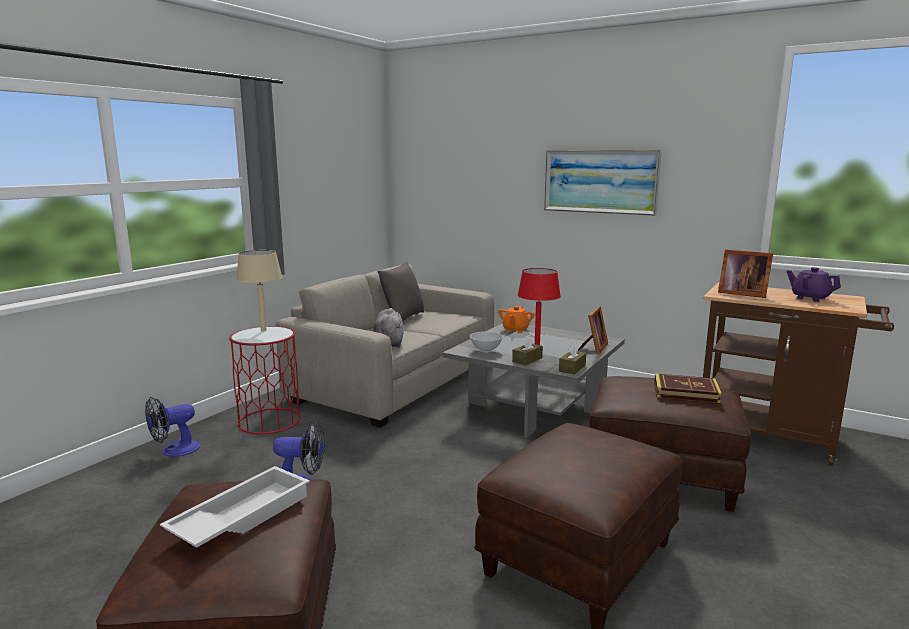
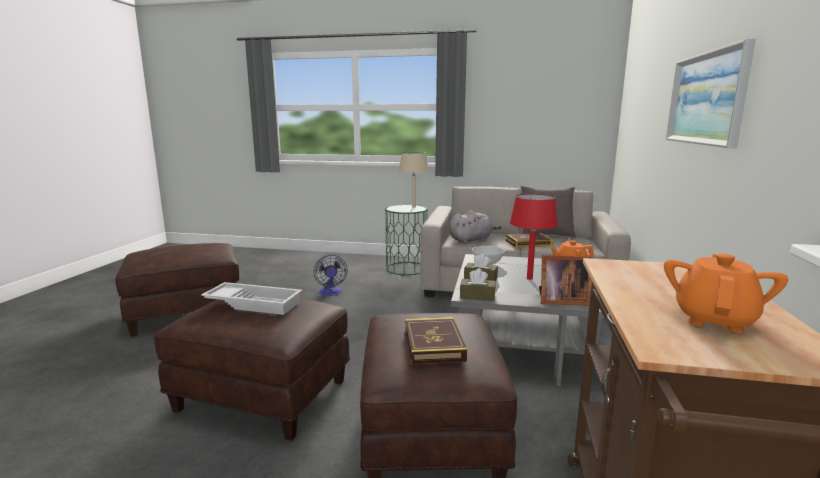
camera: 70 degrees right, 0 degrees up
fan [145,397,200,457] -> none
white tray [160,466,310,548] -> white tray moved to [201,282,302,315]
red side table [229,326,301,434] -> green side table [385,205,428,275]
picture frame [718,250,773,298] -> none
purple teapot [787,267,841,302] -> orange teapot [664,254,788,333]
none -> book [505,233,553,248]

